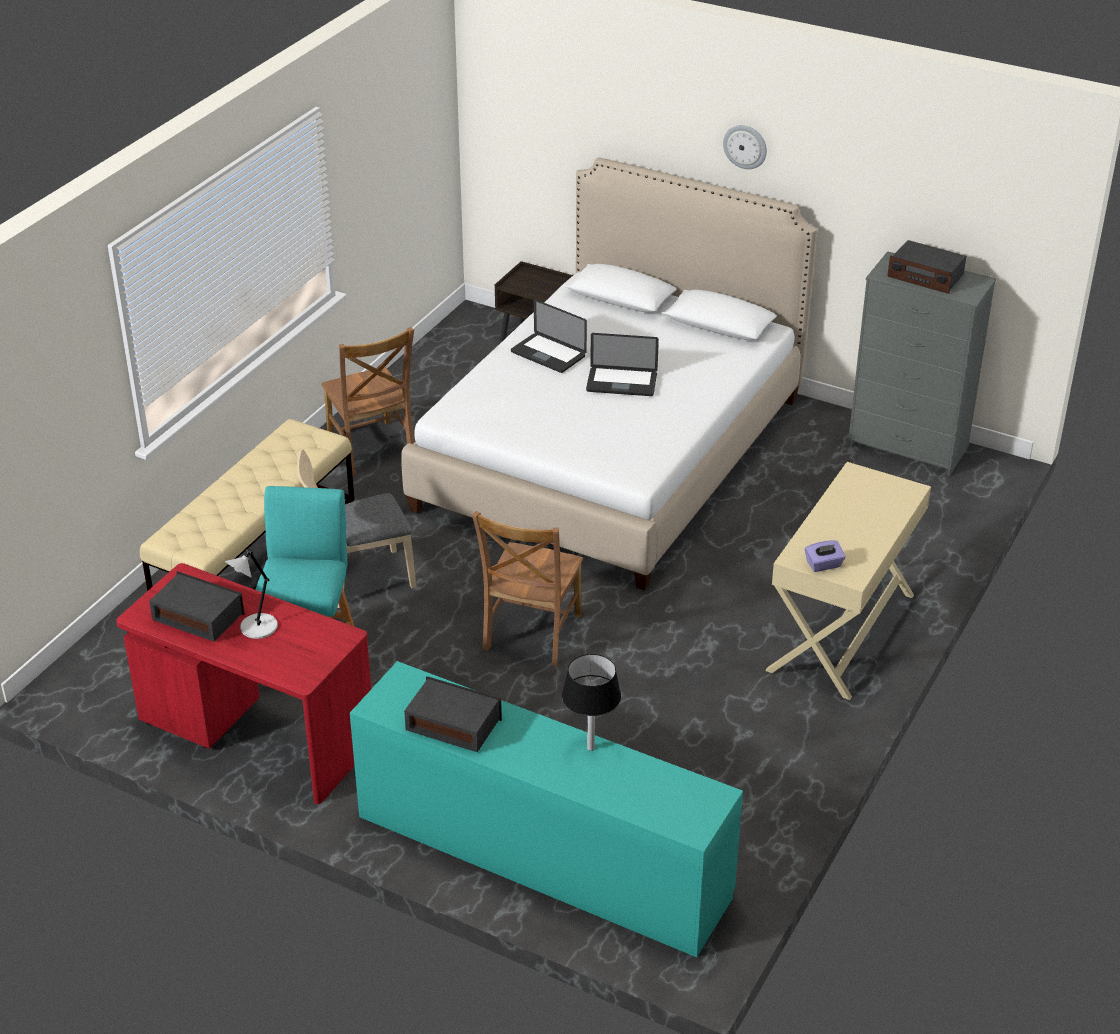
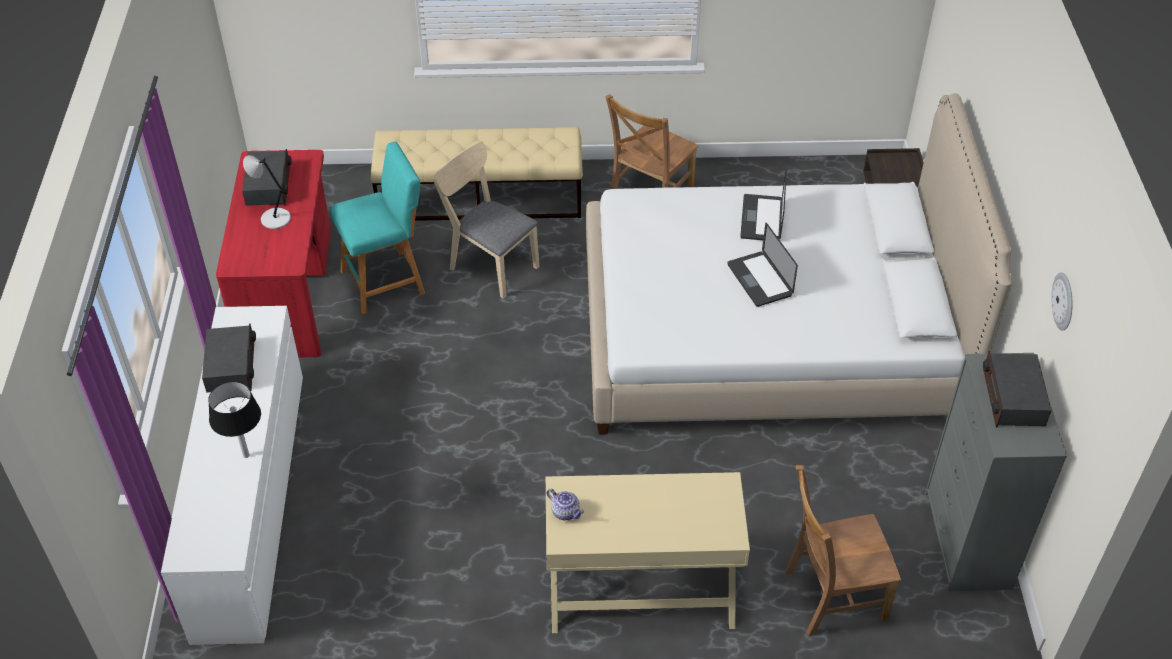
camera: 60 degrees right, 10 degrees up
turquoise dresser [350,661,743,957] -> white dresser [161,306,303,645]
brown chair [472,511,583,666] -> brown chair moved to [785,465,901,636]
wall clock [723,125,767,169] -> wall clock moved to [1051,272,1072,331]
purple tissue box [805,540,845,572] -> teapot [547,489,584,521]

